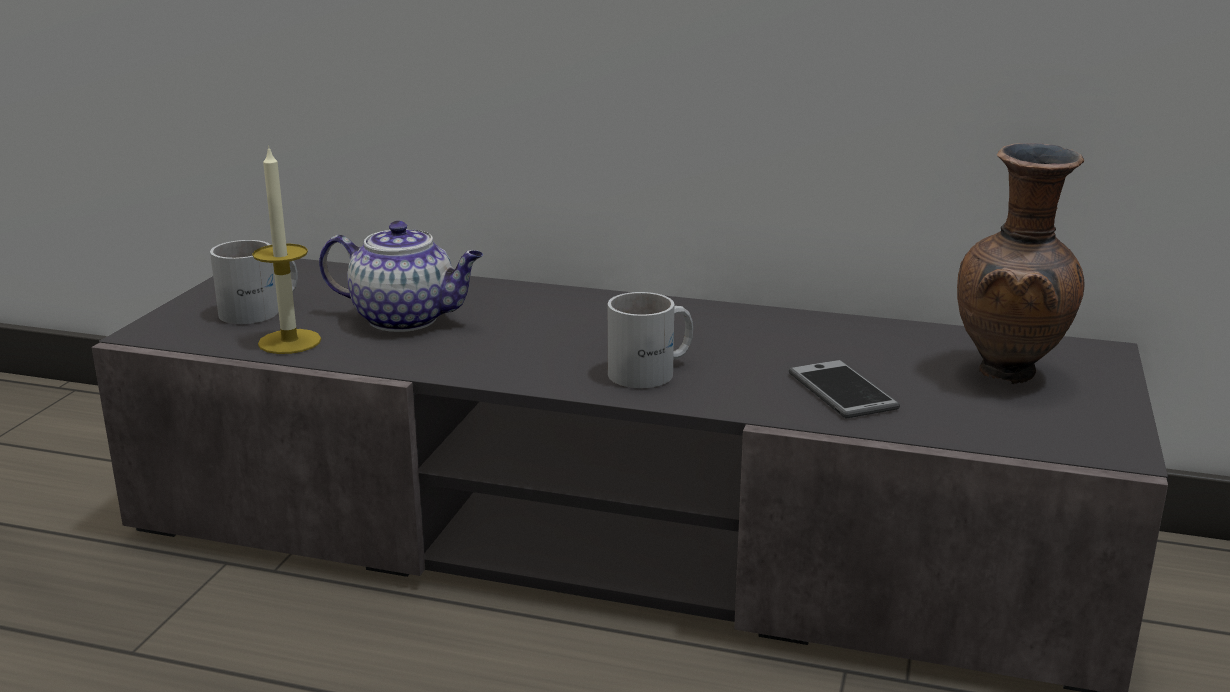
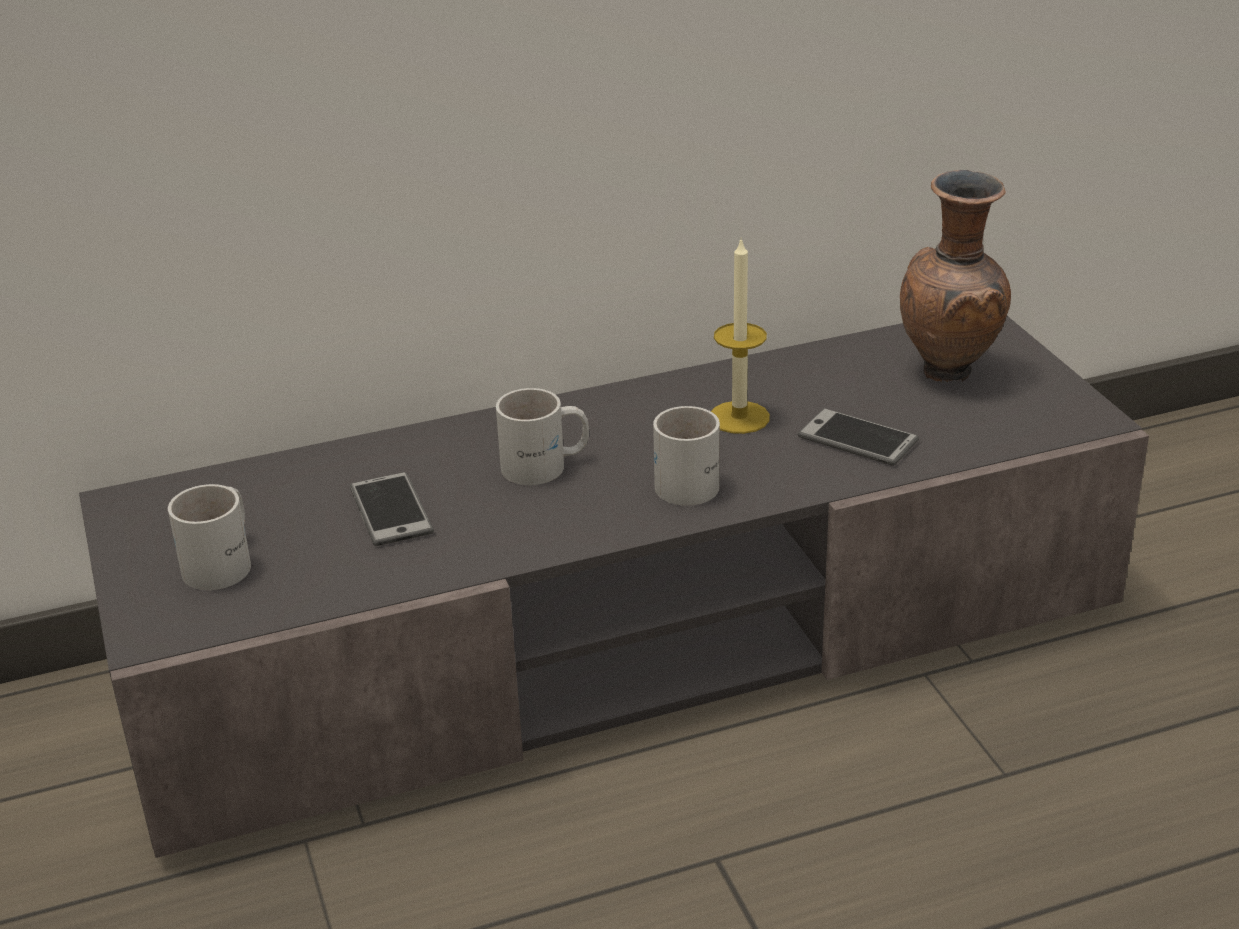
camera: 35 degrees left, 10 degrees up
candle [252,145,321,354] -> candle moved to [711,237,770,434]
teapot [319,221,483,332] -> phone [350,472,434,546]
none -> white mug [496,388,589,485]

